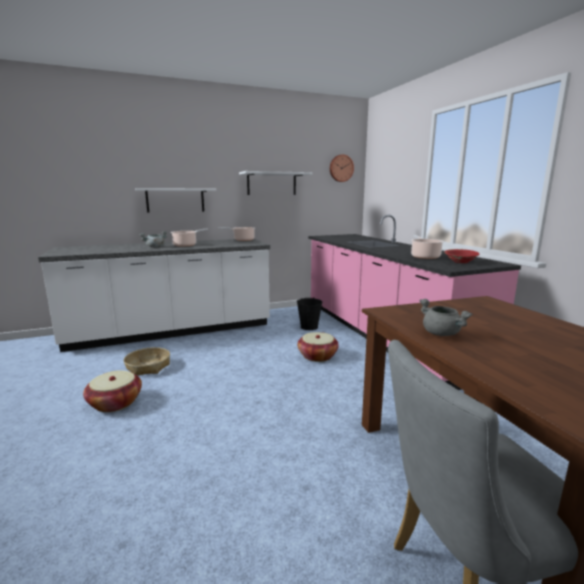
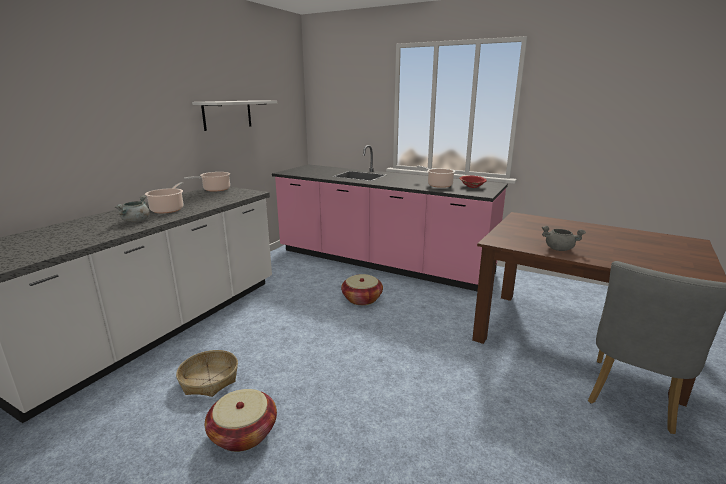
camera: 40 degrees left, 5 degrees up
white shelf [135,188,216,213] -> none
black bucket [297,297,322,330] -> none
wall clock [330,154,354,182] -> none

